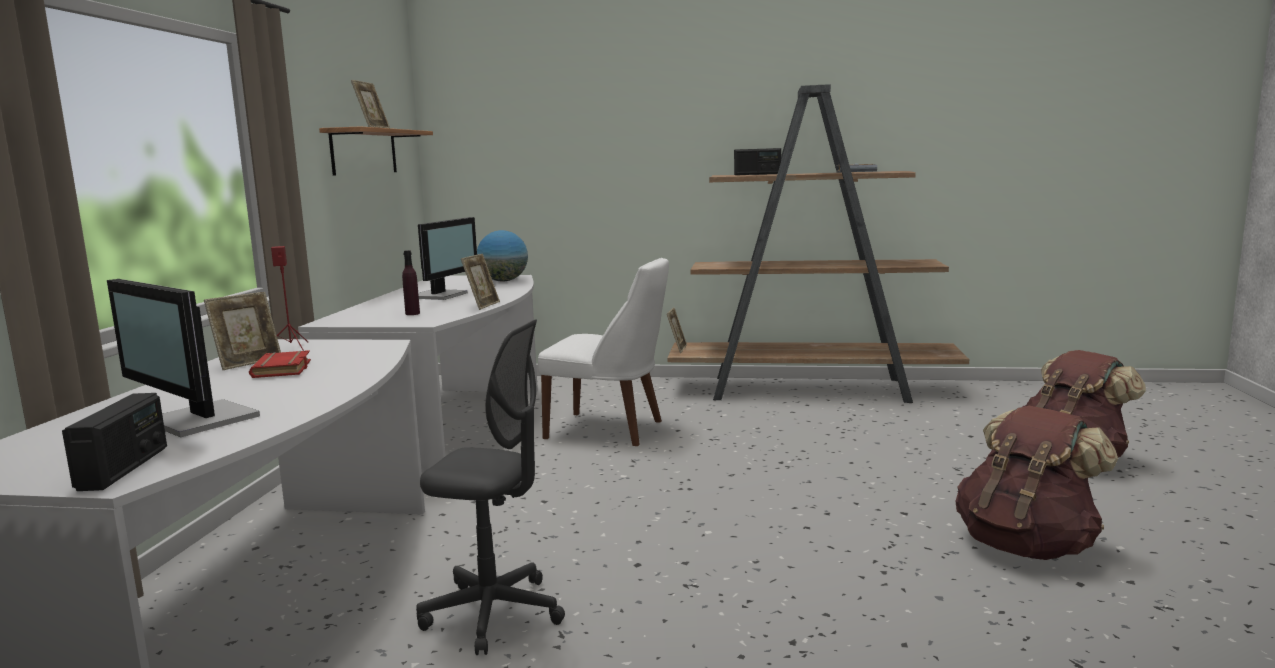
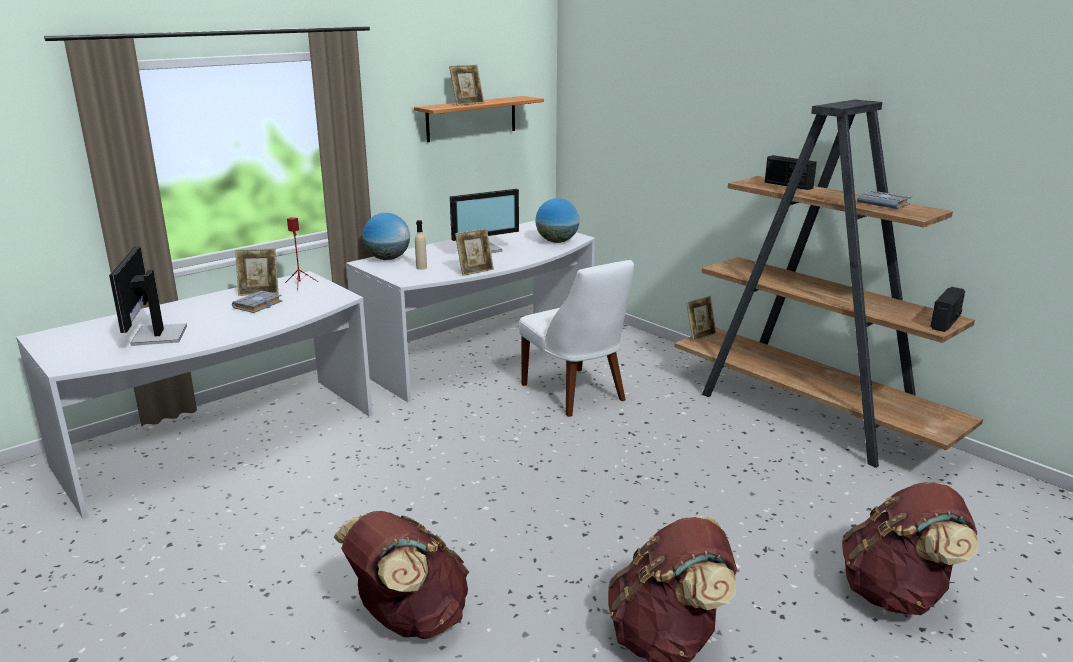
camera: 40 degrees right, 10 degrees up
radio [62,393,167,491] -> radio moved to [930,287,965,332]
red book [249,350,311,378] -> grey book [232,291,282,313]
purple bottle [402,250,420,315] -> beige bottle [415,220,427,270]
grey office chair [416,320,565,655] -> none
none -> brown backpack [334,511,469,639]
none -> globe [362,213,410,260]

